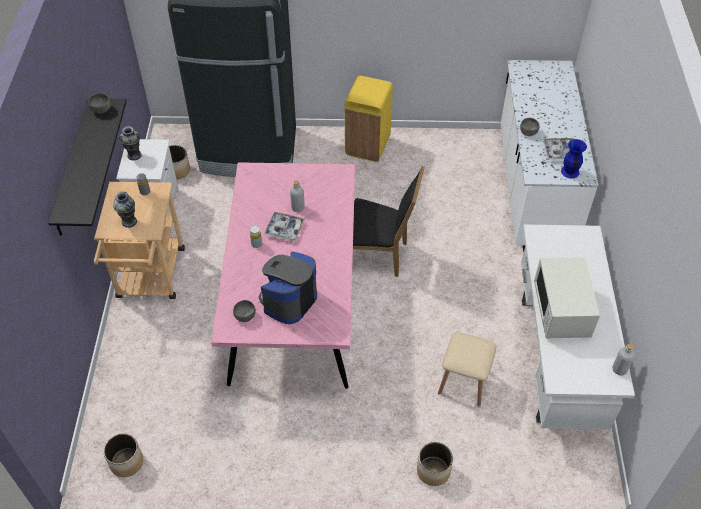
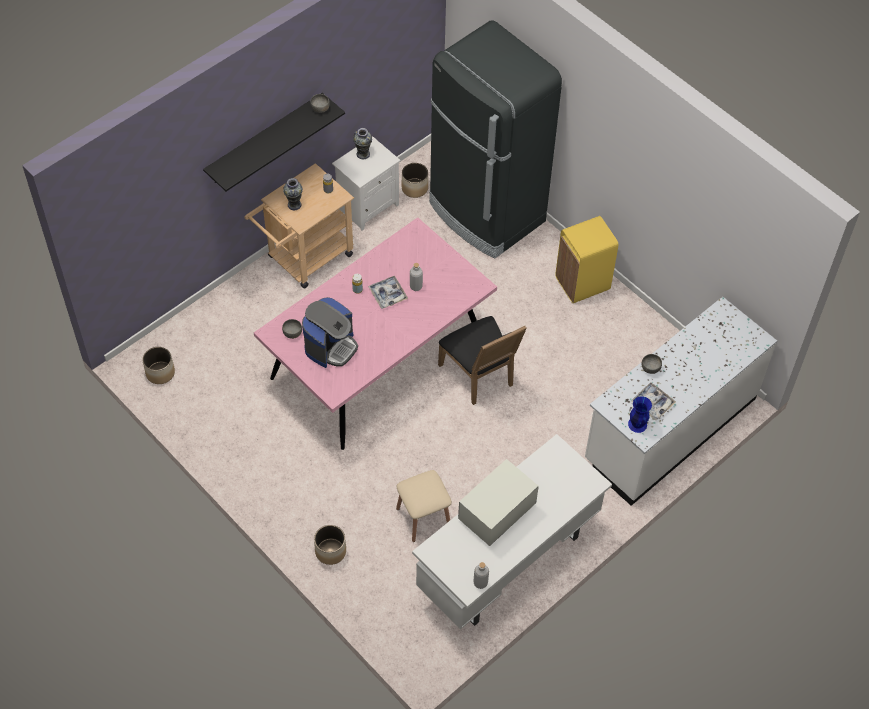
camera: 45 degrees right, 5 degrees up
coffee machine [259,251,317,324] -> coffee machine turned 135 degrees clockwise [302,297,358,368]

